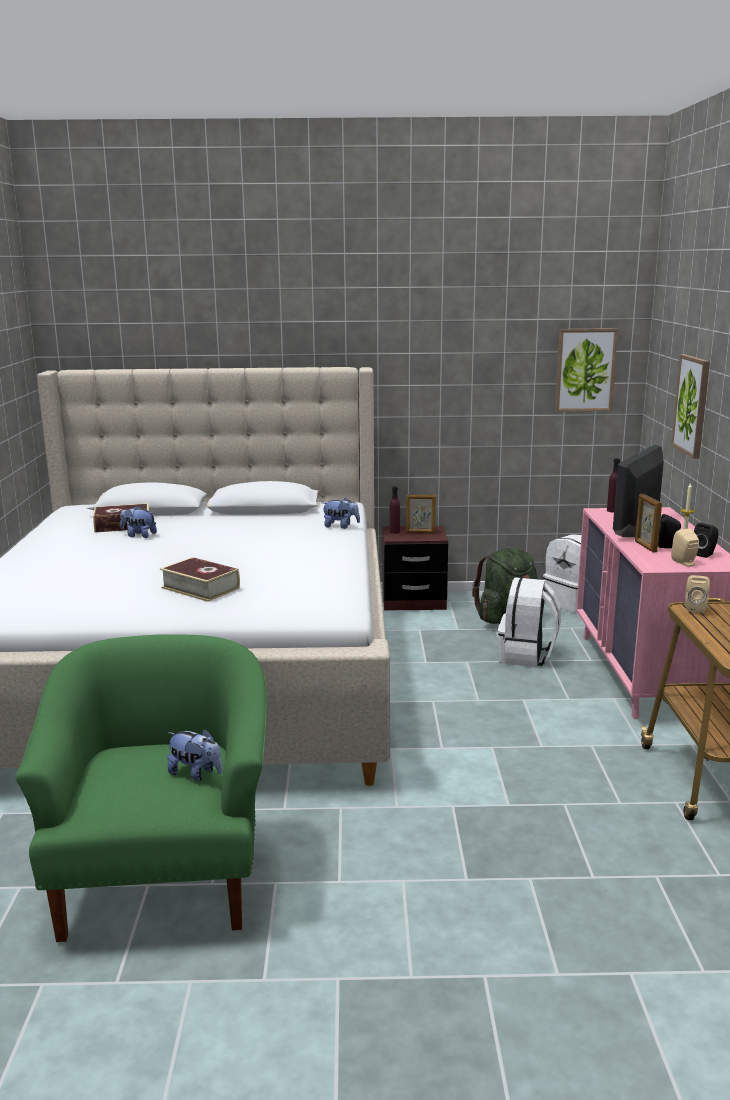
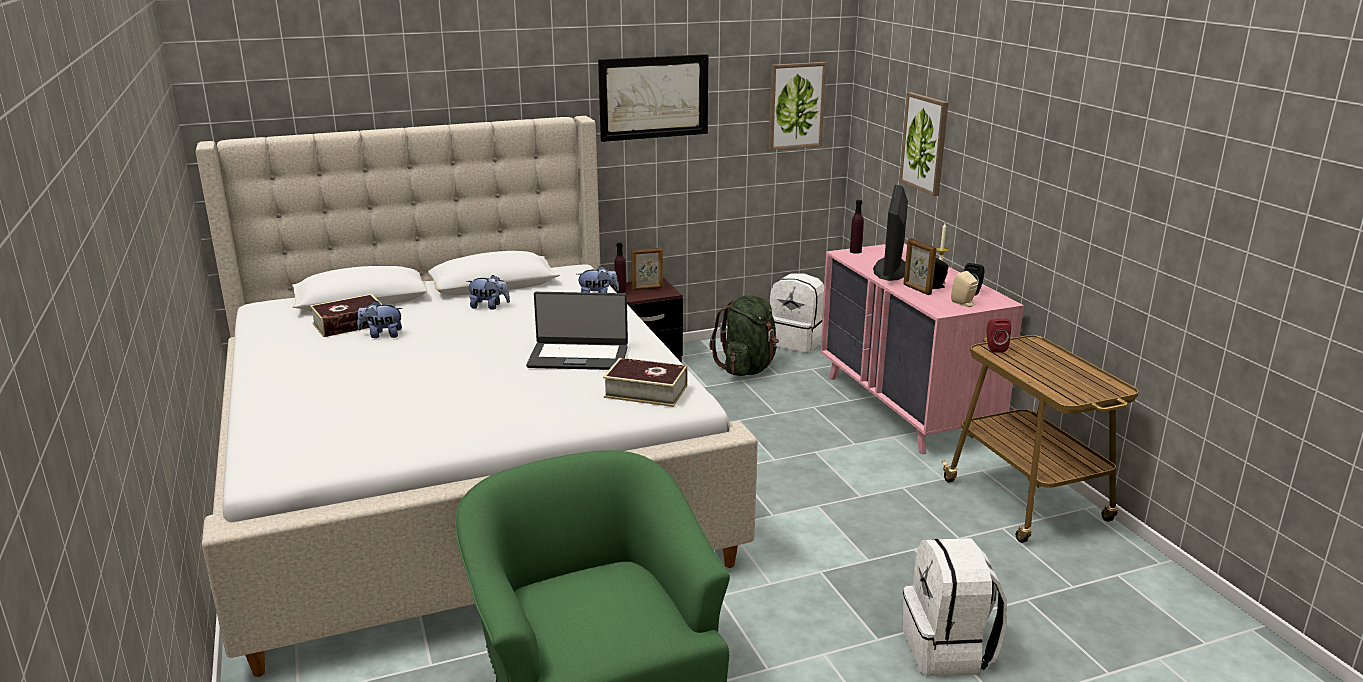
camera: 20 degrees left, 5 degrees up
book [160,557,240,602] -> book moved to [603,358,688,407]
plush toy [167,729,222,781] -> plush toy moved to [466,275,510,310]
white backpack [498,577,561,668] -> white backpack moved to [902,538,1007,677]
beige speaker [685,575,710,613] -> red speaker [987,318,1011,353]
none -> laptop [526,292,628,370]
none -> picture [598,54,708,142]

